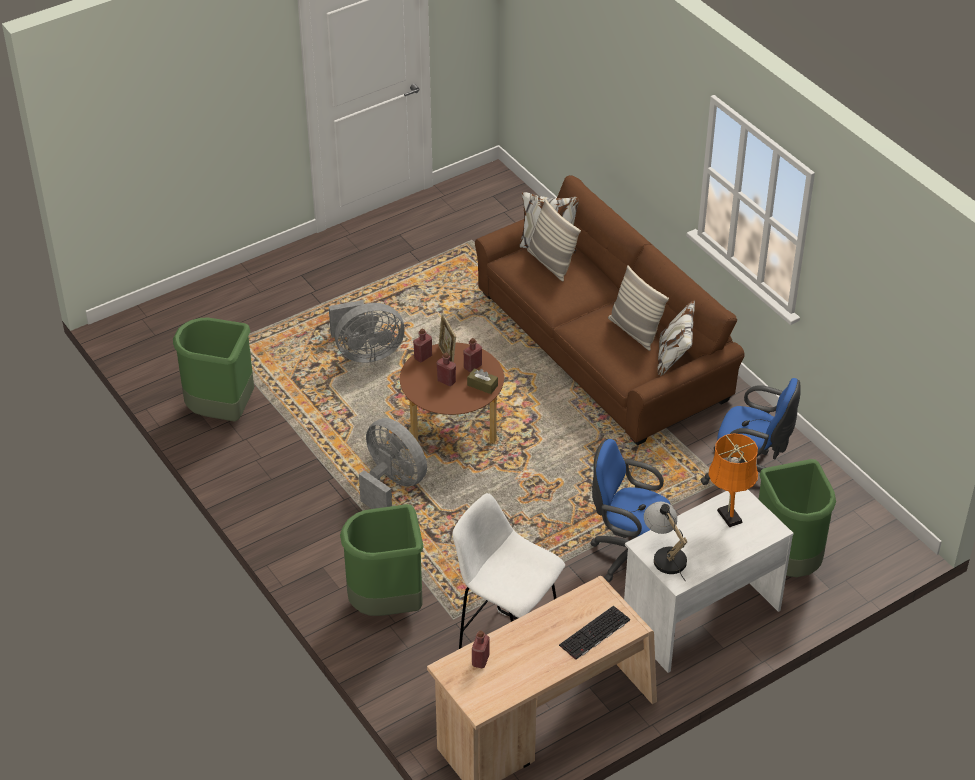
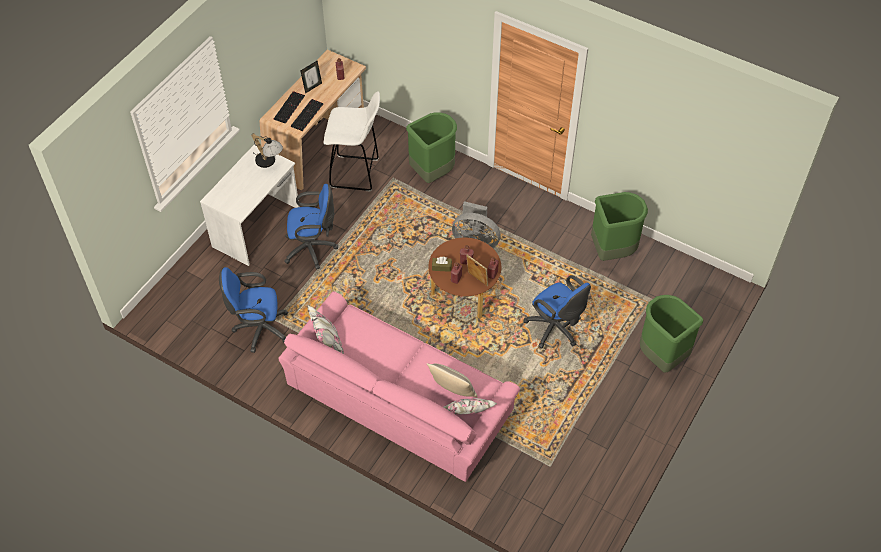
camera: 155 degrees right, 10 degrees up
grey fan [329,300,405,363] -> blue office chair [523,275,591,348]
brown sofa [475,175,745,445] -> pink sofa [278,292,520,482]
pillow [608,265,669,351] -> none
orange table lamp [708,433,758,527] -> none
green trash can [759,459,836,577] -> green trash can moved to [640,295,703,373]
none -> keyboard [291,99,324,131]
none -> picture frame [301,61,322,94]

